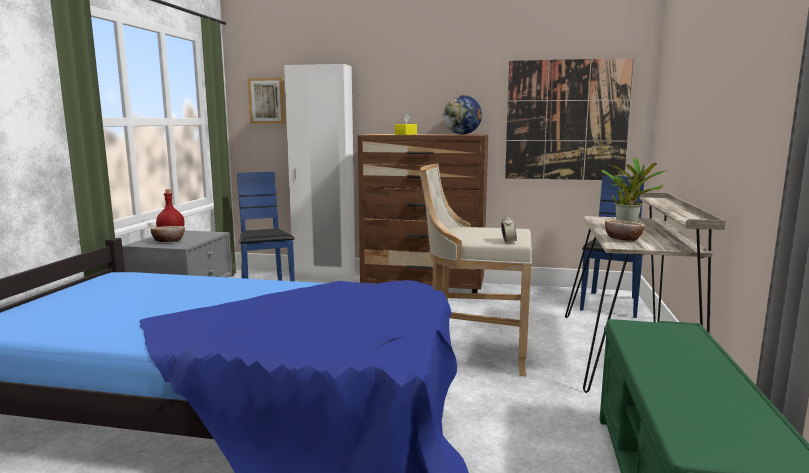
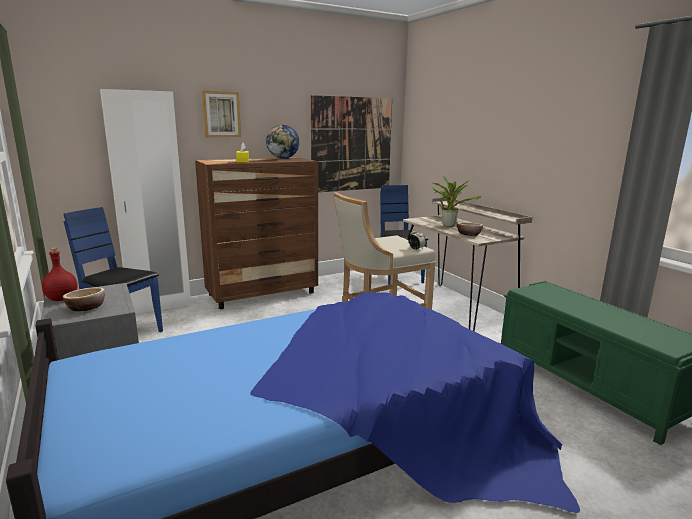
camera: 40 degrees left, 5 degrees up
picture [248,78,285,124] -> picture moved to [202,91,241,138]

